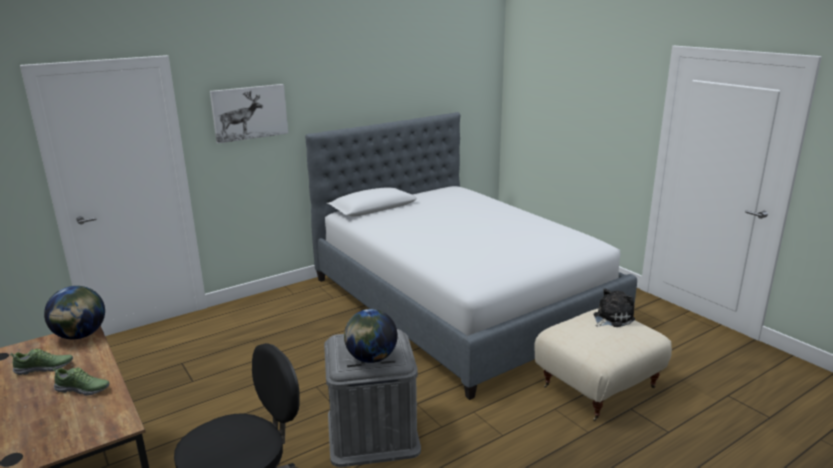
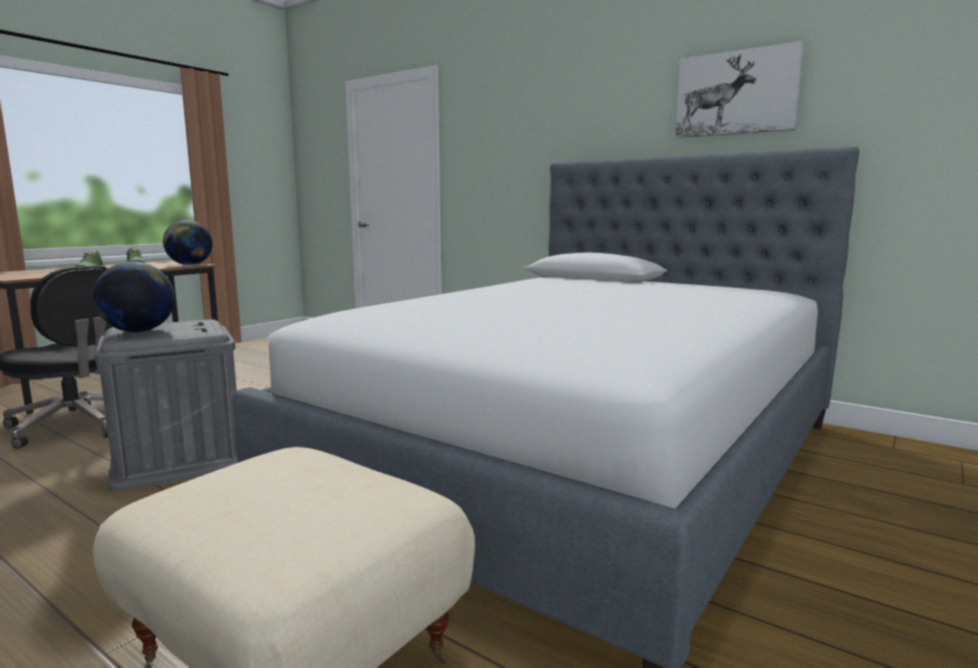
camera: 70 degrees right, 10 degrees down
picture [210,84,288,144] -> picture moved to [676,41,804,138]
plush toy [594,289,635,327] -> none

